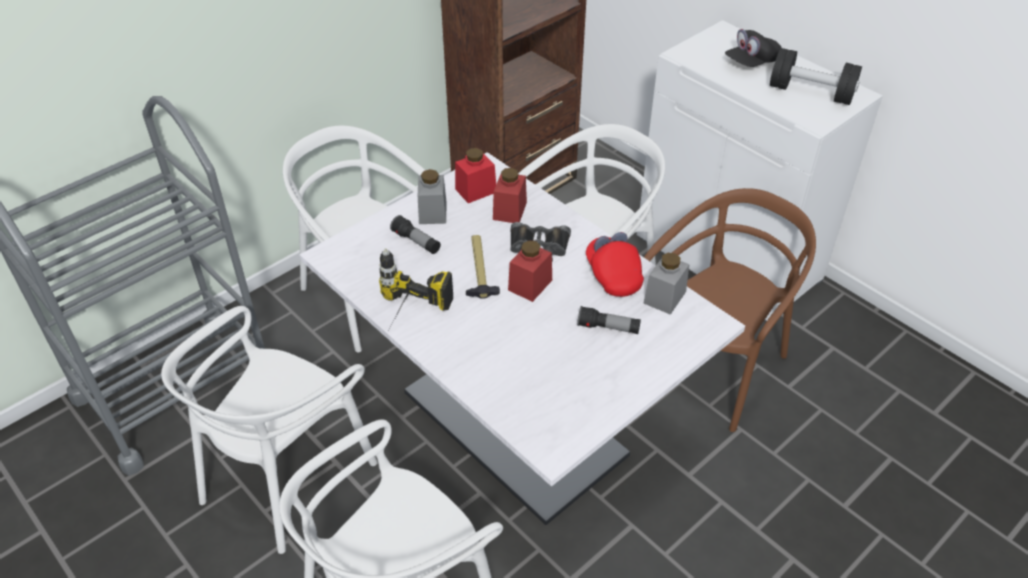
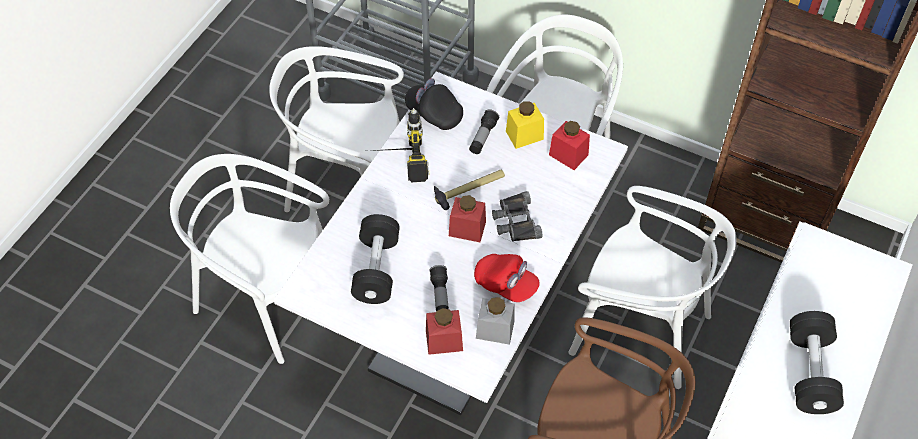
camera: 70 degrees right, 10 degrees up
grey jar [418,169,446,224] -> yellow jar [506,101,544,149]
red jar [493,168,527,223] -> red jar moved to [426,308,463,355]
red cap [586,232,644,297] -> red cap turned 75 degrees clockwise [474,254,540,302]
black cap [725,29,782,67] -> black cap moved to [405,78,463,130]
none -> black dumbbell [351,214,400,304]

